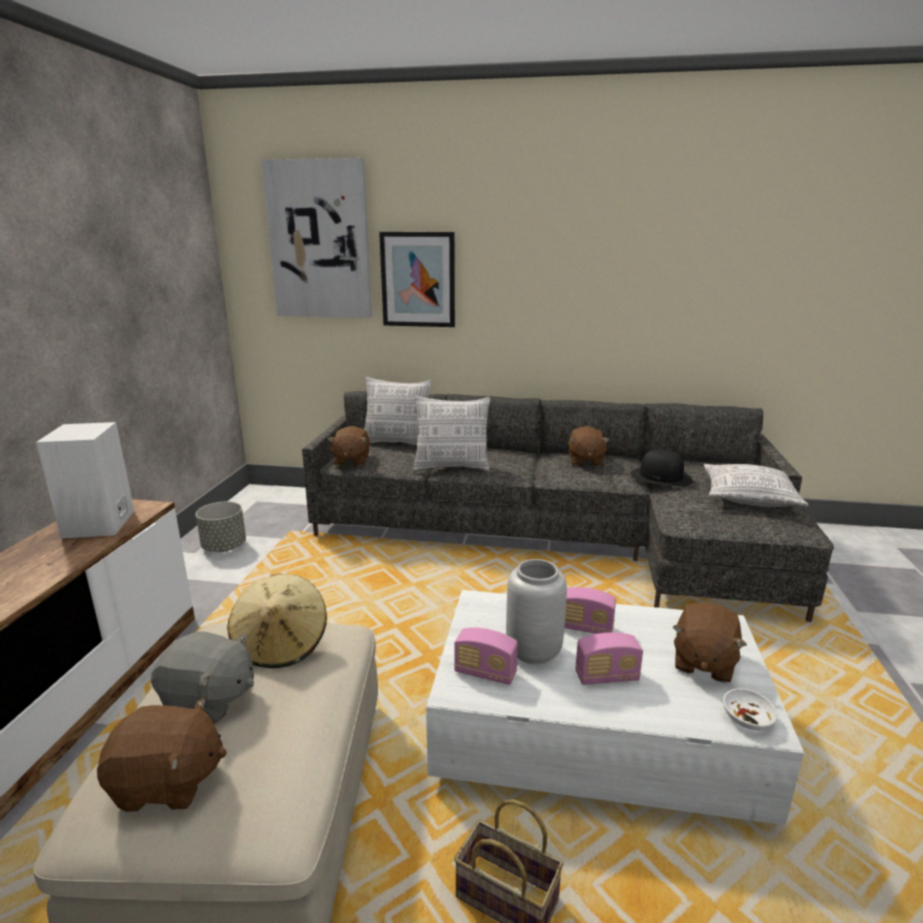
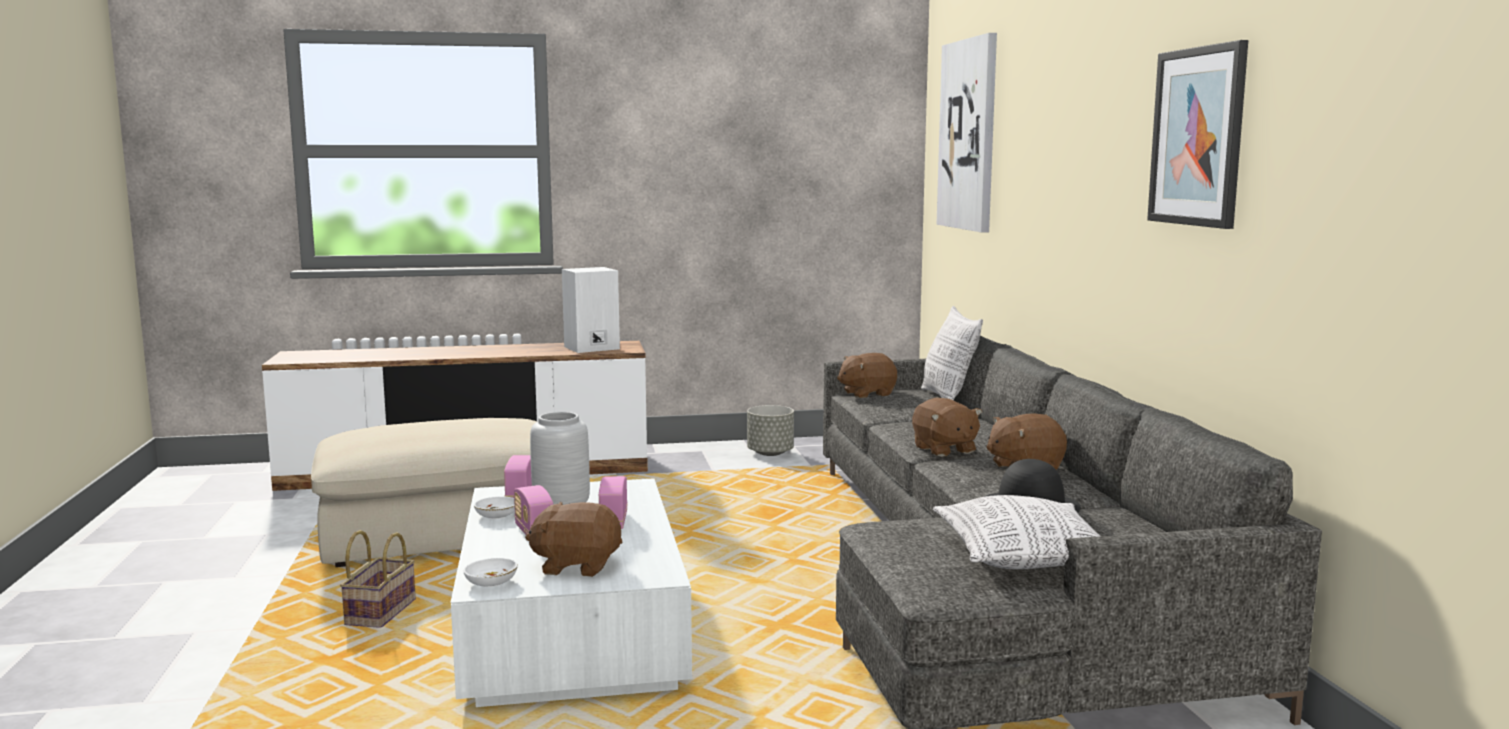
camera: 70 degrees right, 10 degrees down
brown plush toy [97,698,227,812] -> brown plush toy moved to [912,397,982,457]
grey plush toy [151,631,254,723] -> none
beige hat [227,573,327,668] -> none
picture [379,232,455,327] -> picture moved to [1147,40,1248,229]
pillow [413,395,490,471] -> none
none -> white bowl [474,496,515,519]

